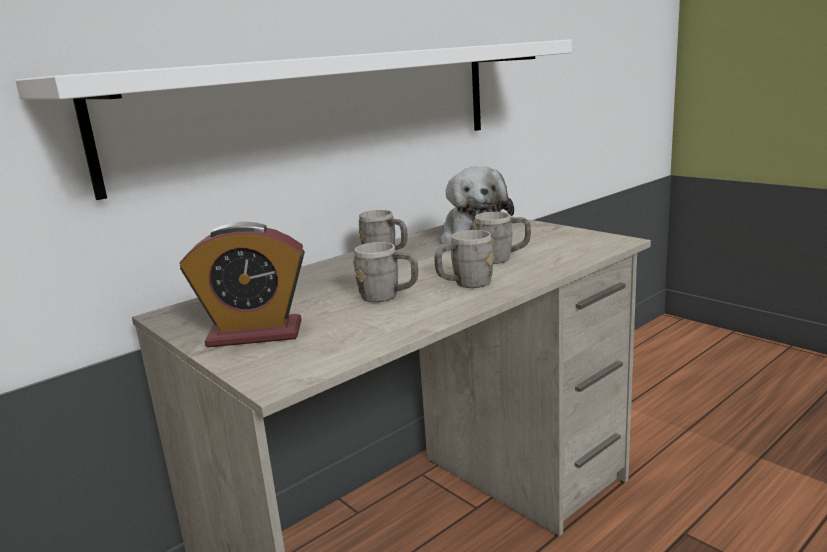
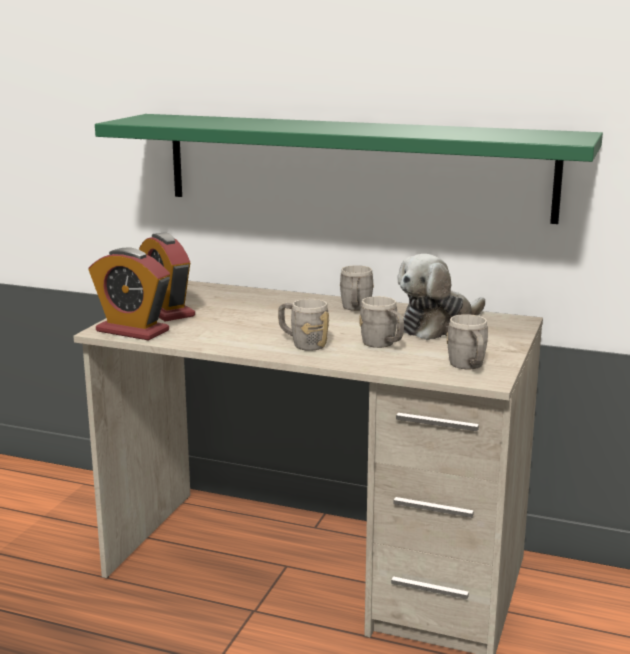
camera: 60 degrees right, 0 degrees up
white shelf [16,39,572,200] -> green shelf [95,114,603,224]
grey mug [353,242,418,302] -> grey mug moved to [446,314,488,369]
none -> alarm clock [88,248,170,341]

